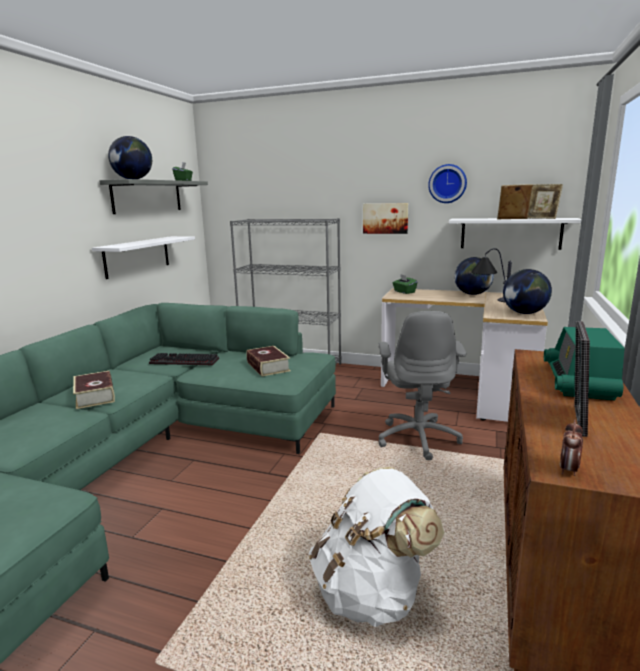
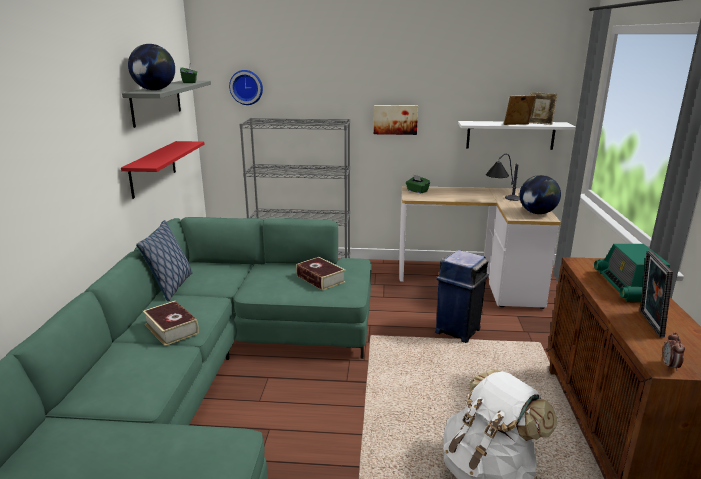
camera: 15 degrees left, 5 degrees up
white shelf [92,236,195,279] -> red shelf [121,141,204,199]
keyboard [149,353,219,365] -> none
grey office chair [378,311,466,460] -> blue trash can [435,250,489,343]
wall clock [428,164,467,203] -> wall clock moved to [229,70,263,105]
globe [454,257,494,295] -> none
none -> pillow [136,220,192,301]

